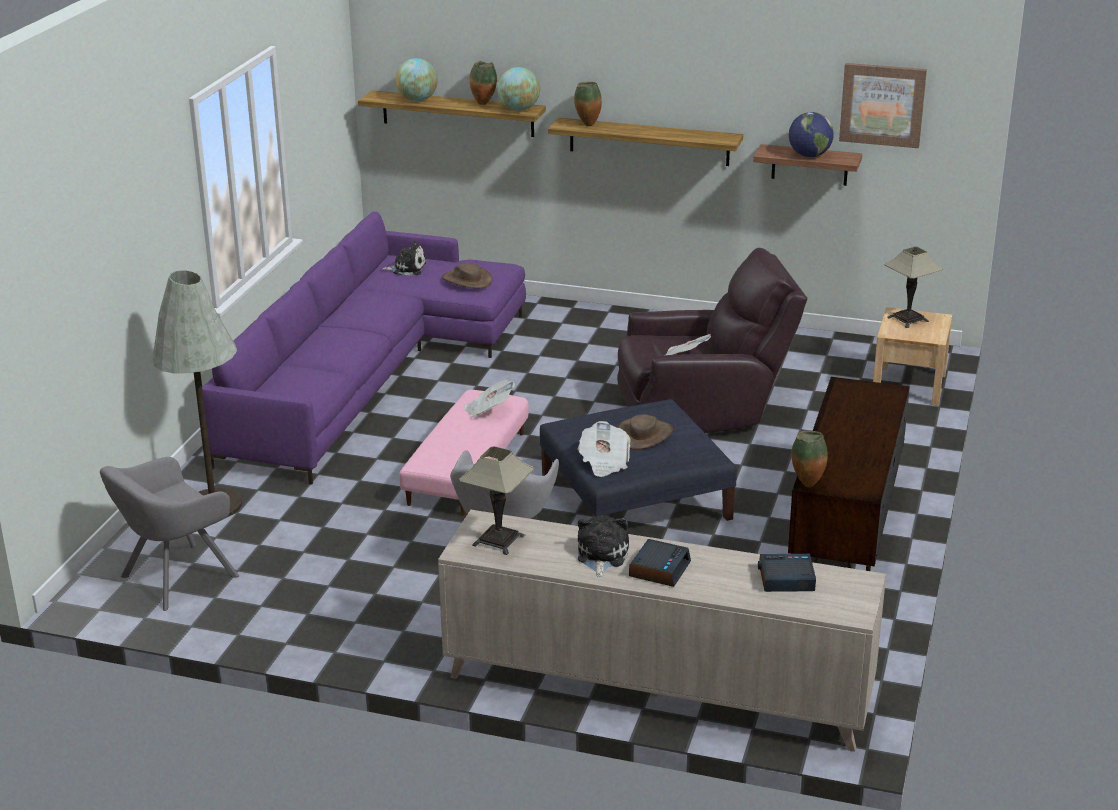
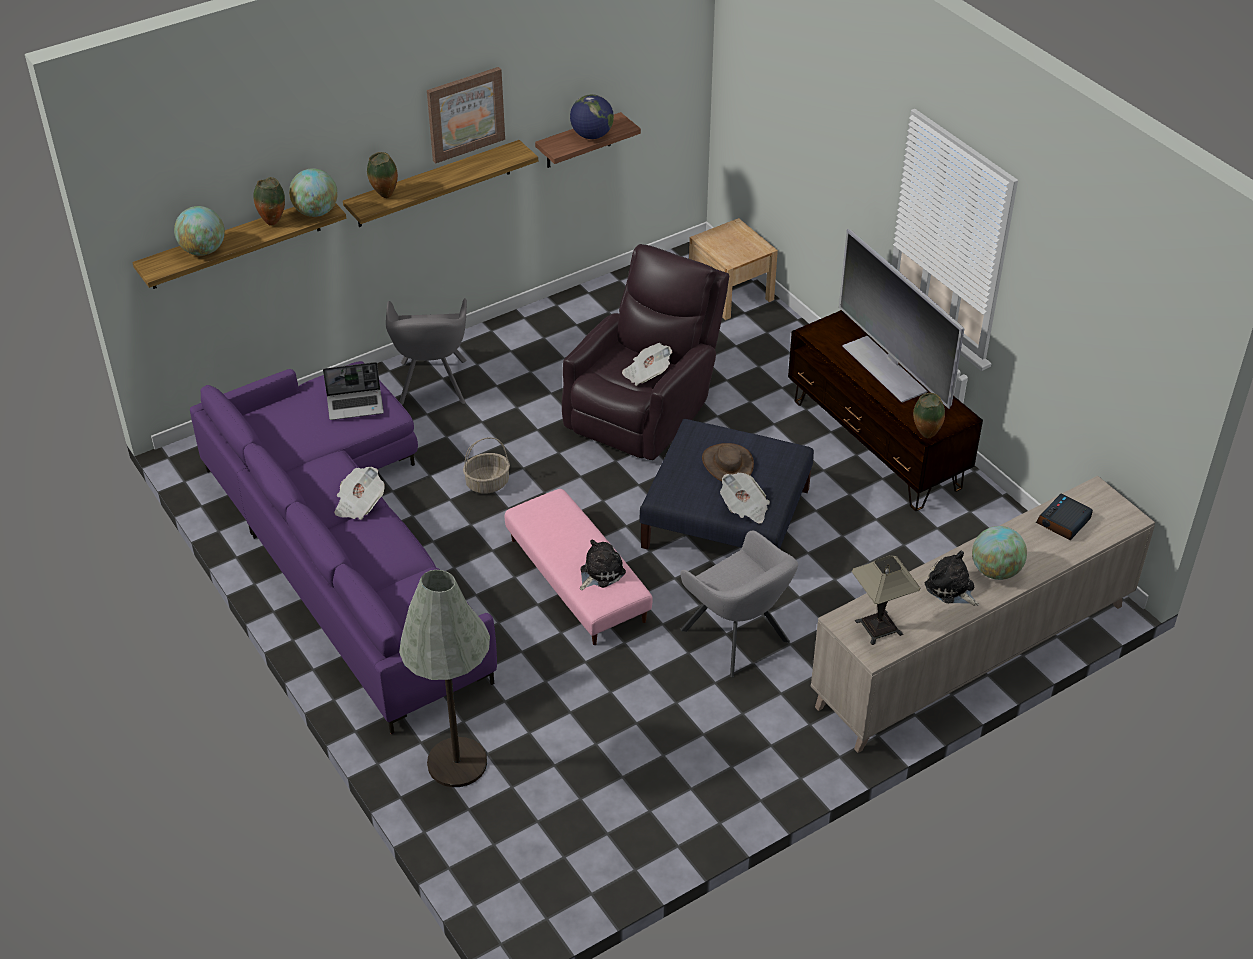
camera: 50 degrees left, 15 degrees up
grey armchair [100,457,239,611] -> grey armchair moved to [386,298,467,405]
plush toy [382,241,426,276] -> plush toy moved to [580,540,626,590]
brown hat [442,263,492,289] -> laptop [323,362,384,420]
newspaper [464,379,515,417] -> newspaper moved to [334,467,385,520]
alarm clock [629,539,691,587] -> globe [972,526,1027,580]
picture [839,63,927,148] -> picture moved to [427,67,505,163]
table lamp [885,246,943,328] -> none
none -> basket [463,437,510,494]
none -> television [839,229,964,409]

